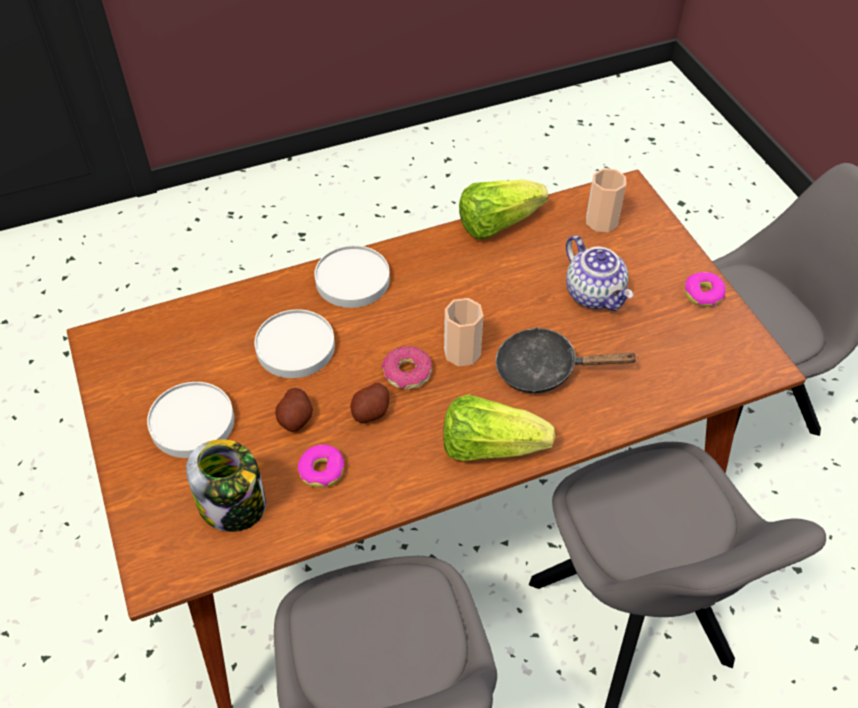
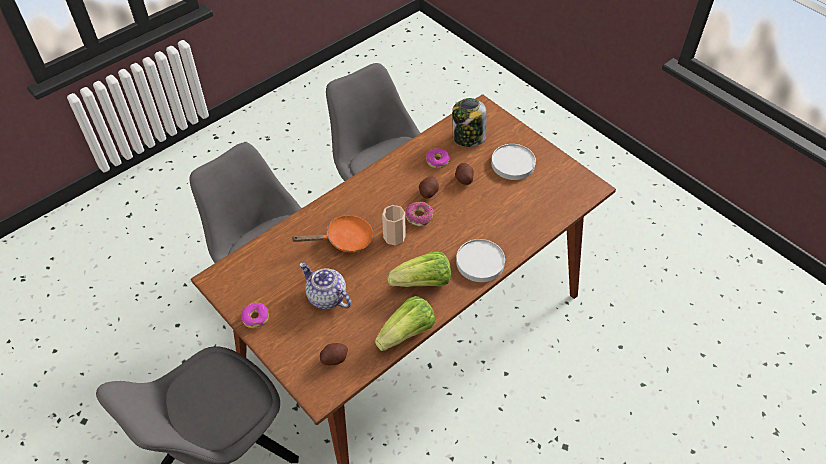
camera: 160 degrees right, 0 degrees up
white plate [254,309,335,378] -> none
lettuce [443,394,555,461] -> lettuce moved to [388,251,451,287]
black frying pan [495,327,638,393] -> orange frying pan [291,215,374,253]
cup [586,168,626,232] -> potato [320,343,348,365]

